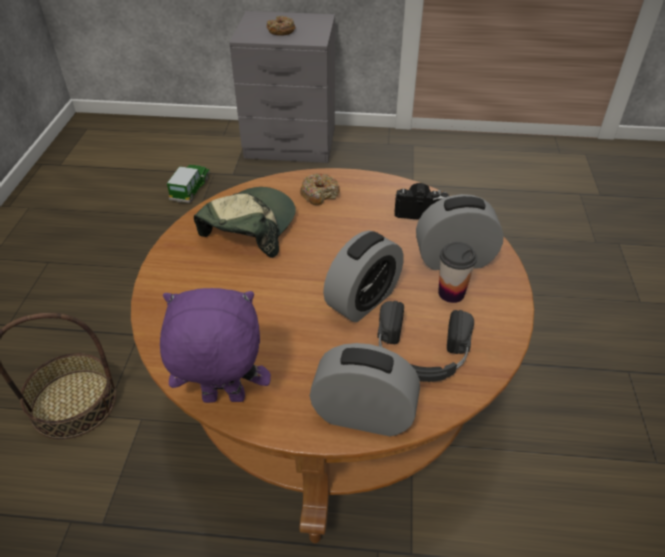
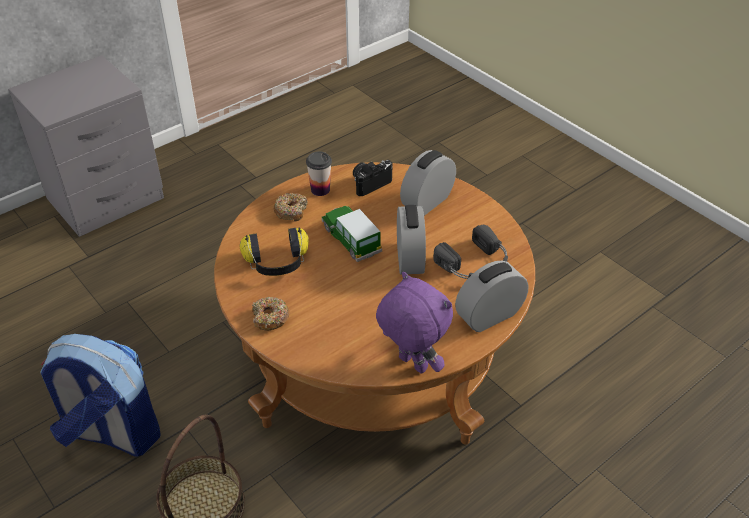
camera: 45 degrees left, 0 degrees up
purple plush toy [160,288,271,403] -> purple plush toy turned 90 degrees clockwise [376,272,453,374]
toy car [167,165,210,203] -> toy car moved to [321,206,382,262]
cap [194,187,296,258] -> headphones [240,228,309,276]
donut [267,16,295,36] -> donut moved to [252,297,290,331]
cup [438,242,477,303] -> cup moved to [306,151,332,196]
none -> backpack [40,334,161,457]

